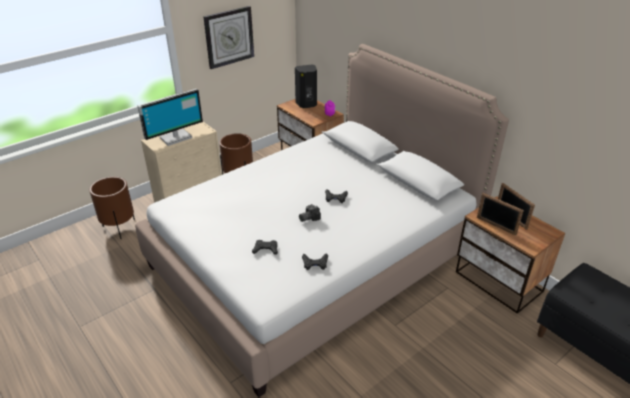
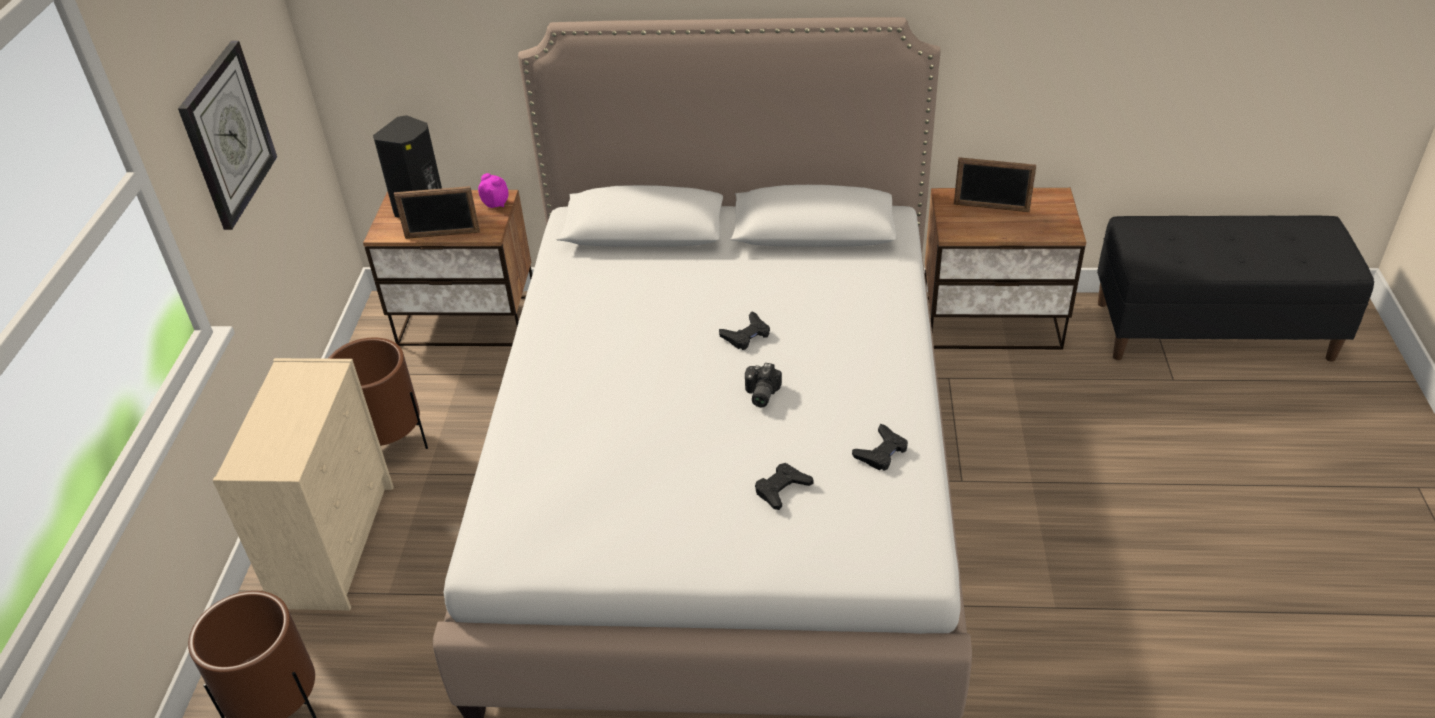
camera: 45 degrees left, 5 degrees up
monitor [138,89,203,146] -> none
picture frame [477,193,524,236] -> picture frame moved to [394,186,480,239]

